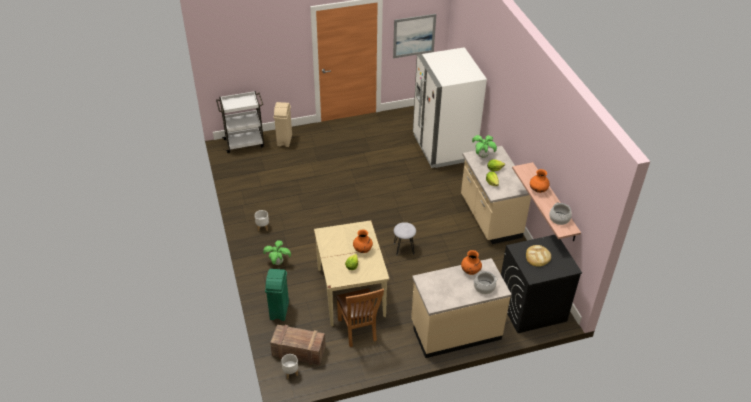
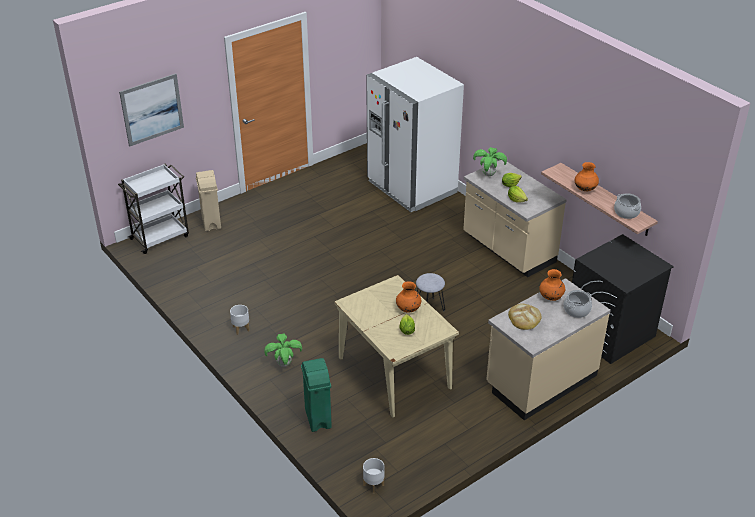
camera: 20 degrees left, 5 degrees down
crate [270,325,326,365] -> none
brown chair [336,288,384,347] -> none
picture [393,14,436,58] -> picture moved to [119,73,184,146]
bread [526,245,551,267] -> bread moved to [508,303,542,330]

